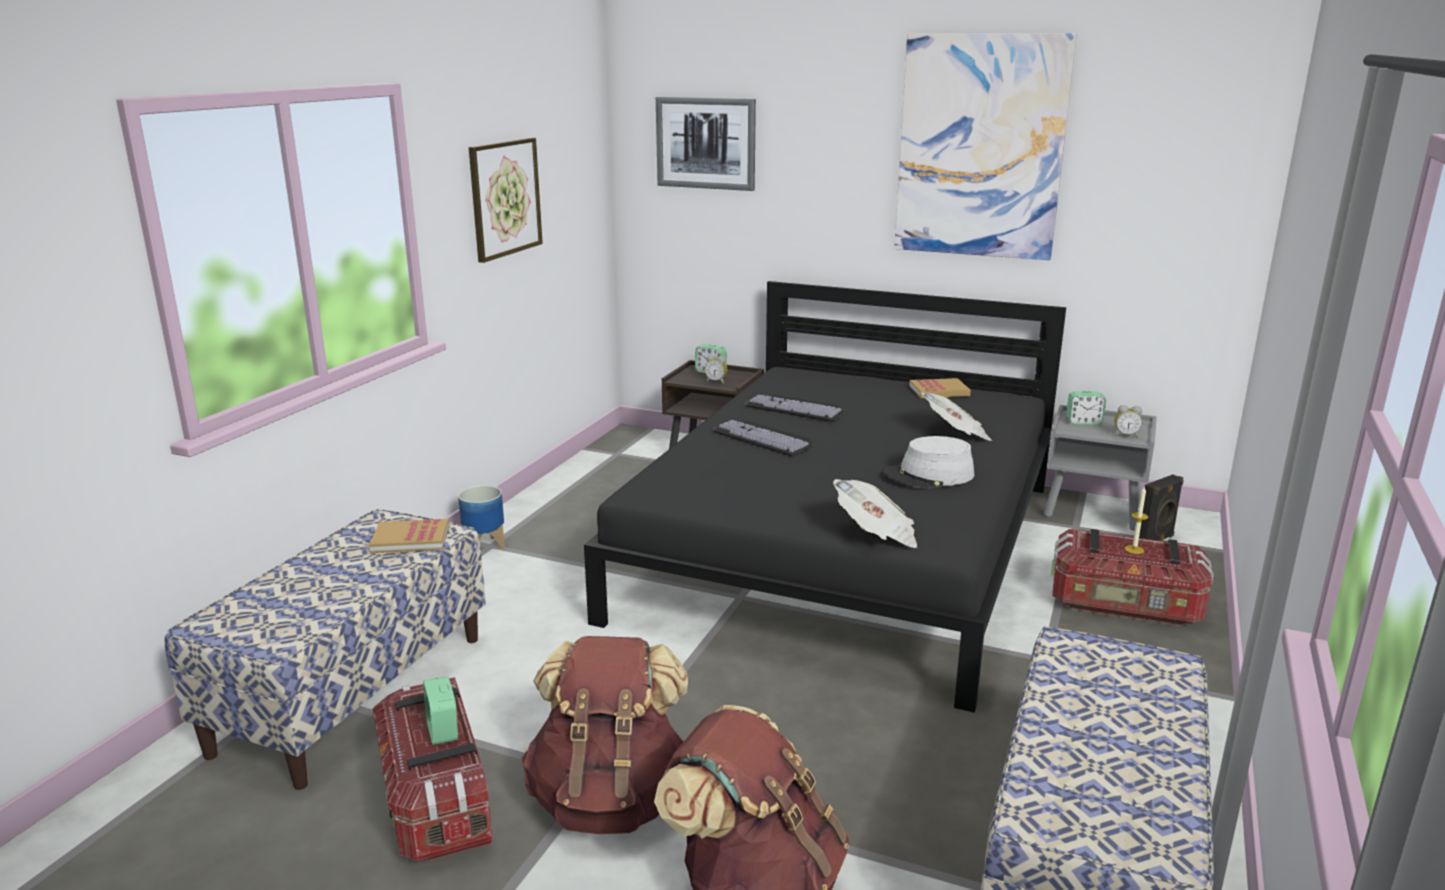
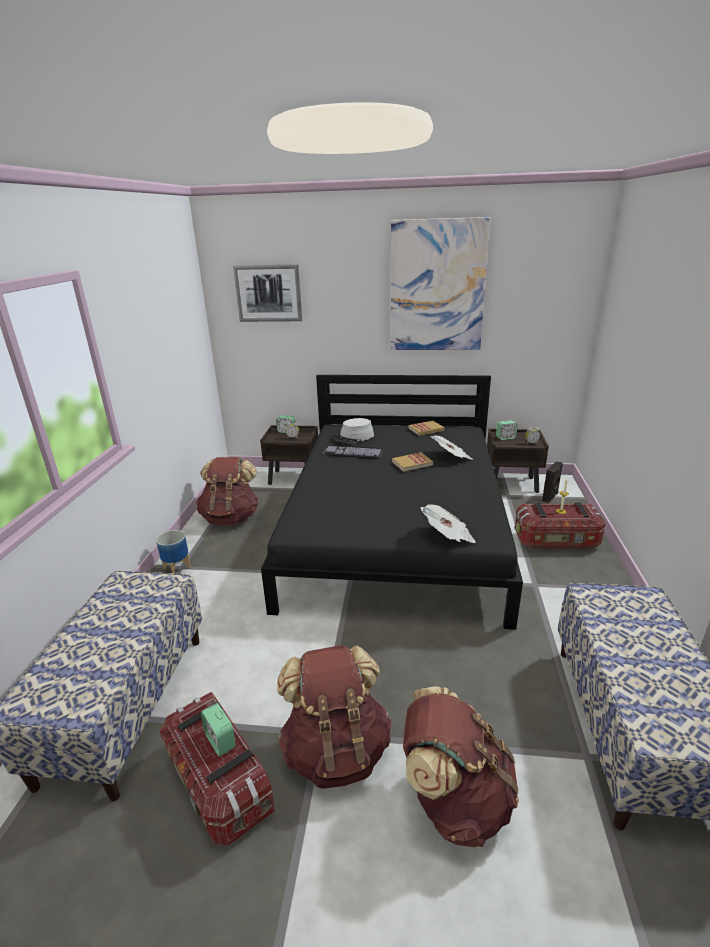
camera: 15 degrees left, 5 degrees up
book [369,519,449,553] -> book moved to [392,452,433,472]
picture [469,138,543,263] -> none
keyboard [712,420,812,456] -> none
grey hat [884,436,974,488] -> grey hat moved to [333,418,374,444]
grey nightstand [1044,405,1157,531] -> brown nightstand [487,429,549,493]
none -> brown backpack [196,457,259,525]

